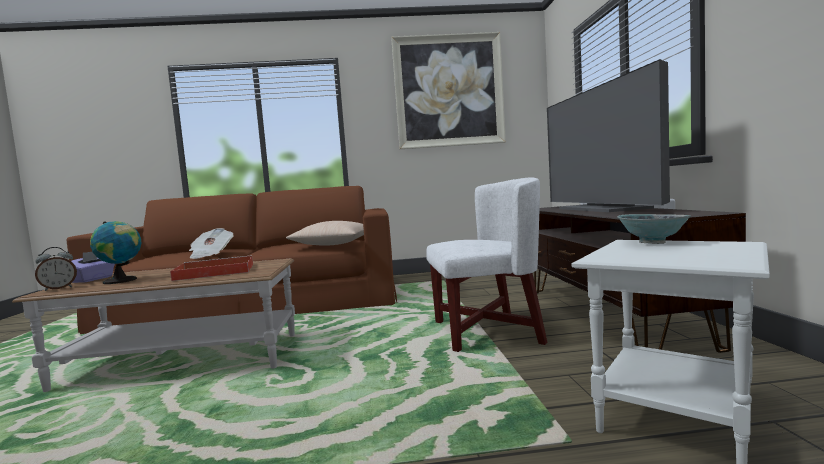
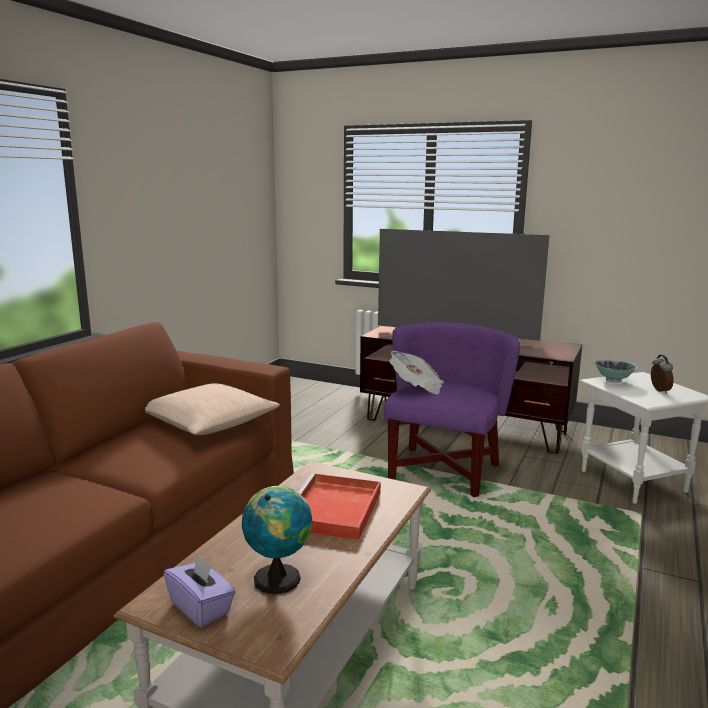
camera: 60 degrees left, 10 degrees up
alarm clock [35,247,77,291] -> alarm clock moved to [651,355,674,394]
newspaper [189,228,234,259] -> newspaper moved to [389,351,444,394]
picture [391,32,506,149] -> none
white armchair [426,177,548,352] -> purple armchair [384,322,520,497]

